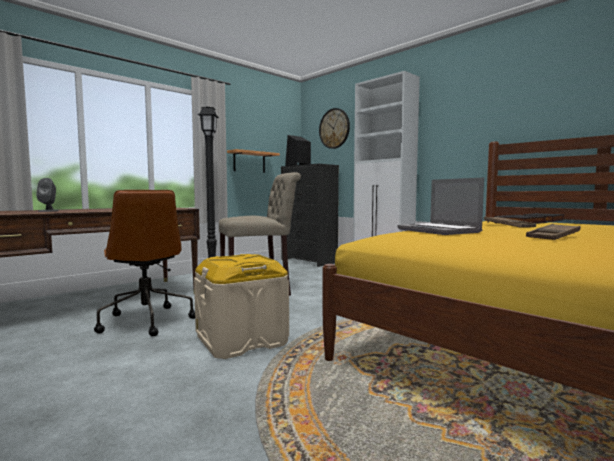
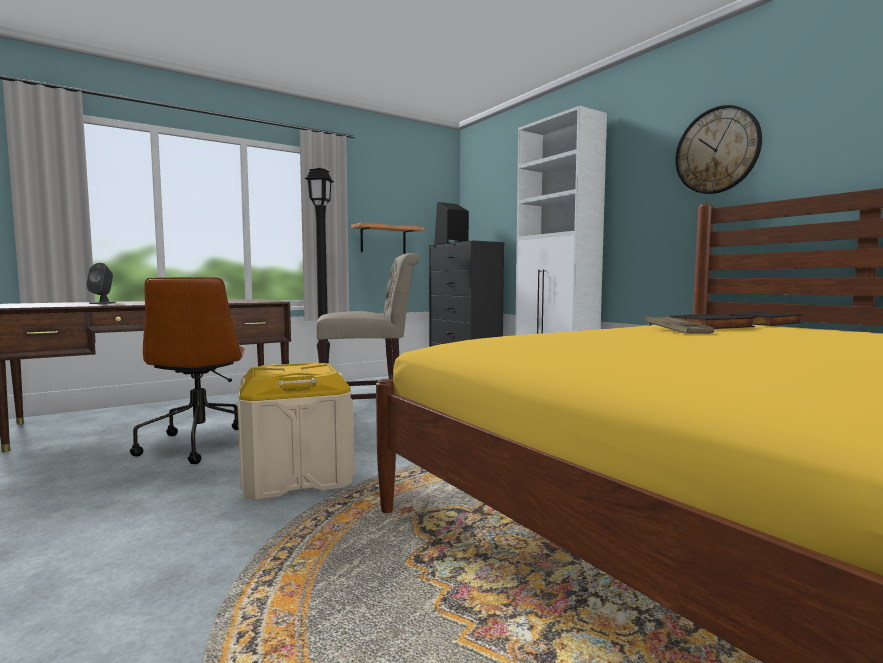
camera: 10 degrees right, 0 degrees up
wall clock [319,108,350,149] -> wall clock moved to [676,105,762,194]
laptop [397,178,484,235] -> none
brown tray [526,224,581,240] -> none

